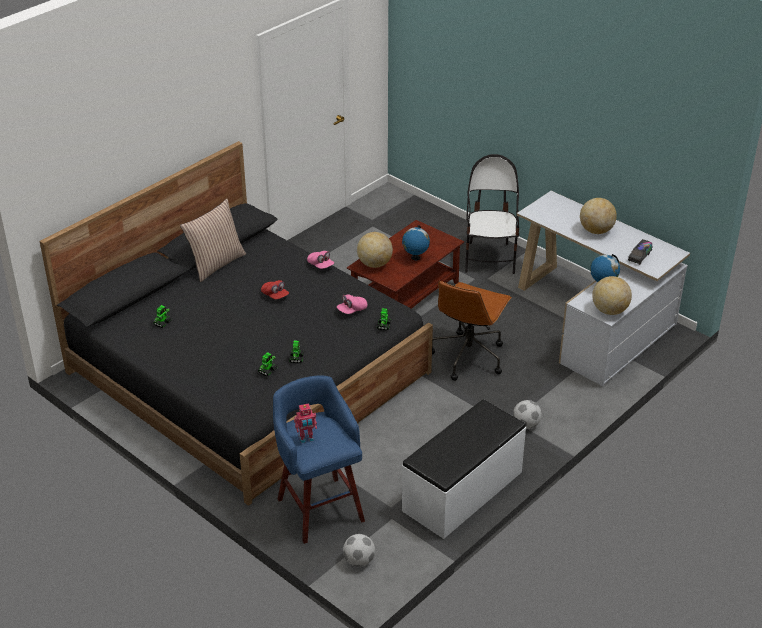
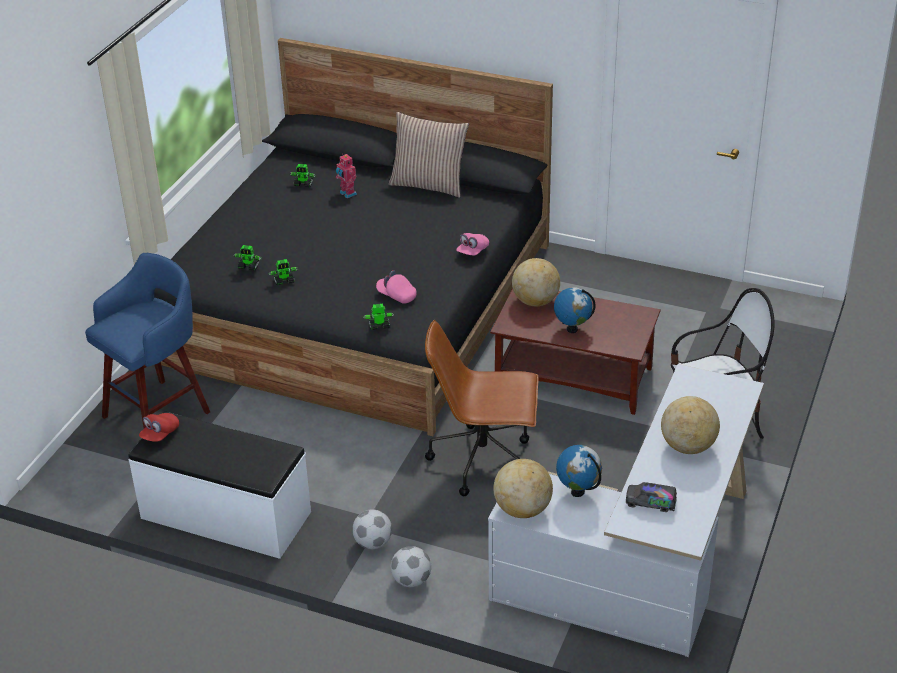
camera: 70 degrees right, 0 degrees up
red cap [261,280,289,299] -> red cap moved to [139,413,179,442]
toy robot [294,404,317,443] -> toy robot moved to [336,154,357,198]
football [343,534,375,567] -> football moved to [391,546,431,587]

